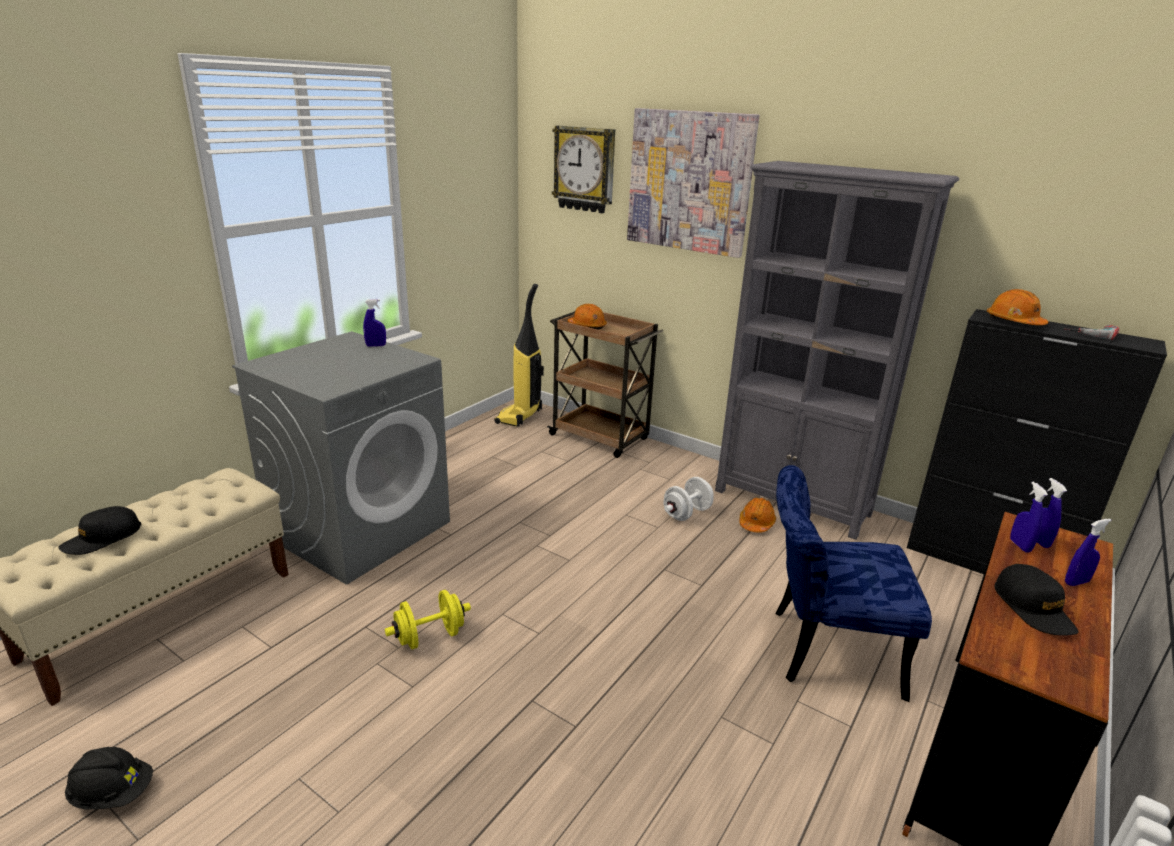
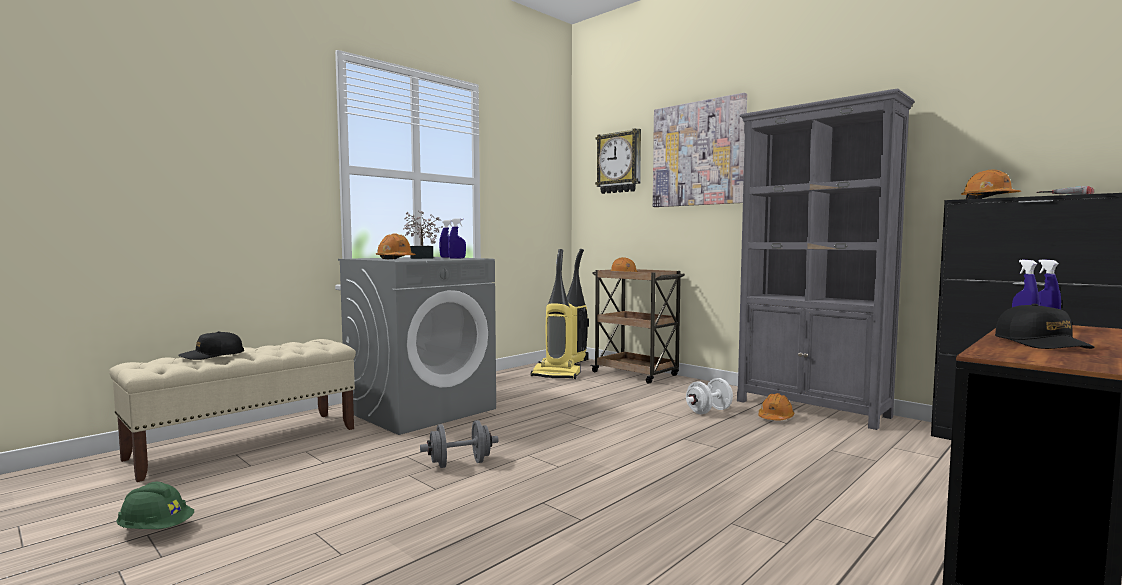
camera: 10 degrees right, 20 degrees down
black hard hat [65,747,153,809] -> green hard hat [116,482,194,529]
yellow dumbbell [385,590,471,649] -> grey dumbbell [420,420,498,468]
blue chair [775,465,932,702] -> none
blue spray bottle [1065,519,1112,586] -> blue spray bottle moved to [448,218,466,259]
none -> orange hard hat [376,233,416,259]
none -> potted plant [403,210,443,259]
none -> vacuum cleaner [531,249,580,379]

